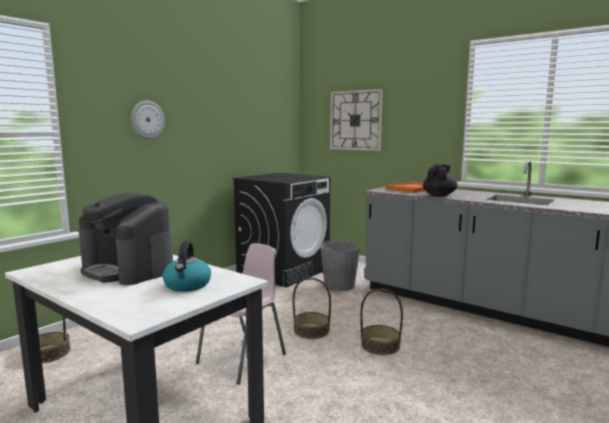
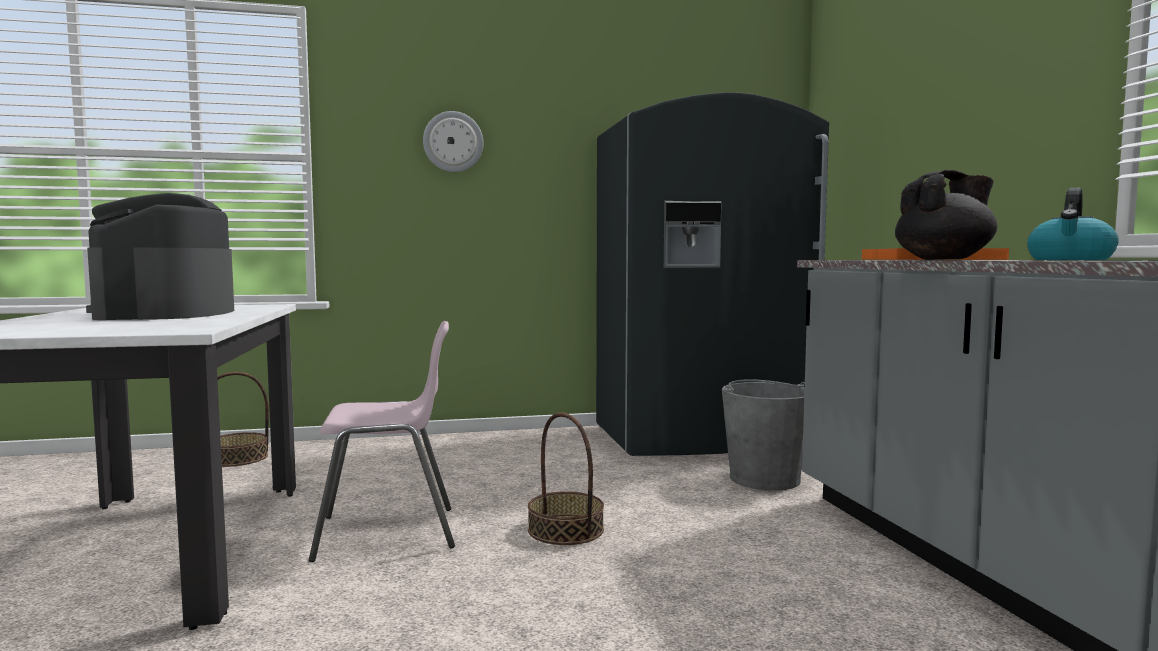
camera: 40 degrees right, 5 degrees down
kettle [162,241,211,292] -> kettle moved to [1027,187,1119,260]
black washing machine [232,173,330,288] -> grey fridge [596,92,829,456]
wall clock [330,89,383,151] -> none
basket [360,289,403,355] -> none

